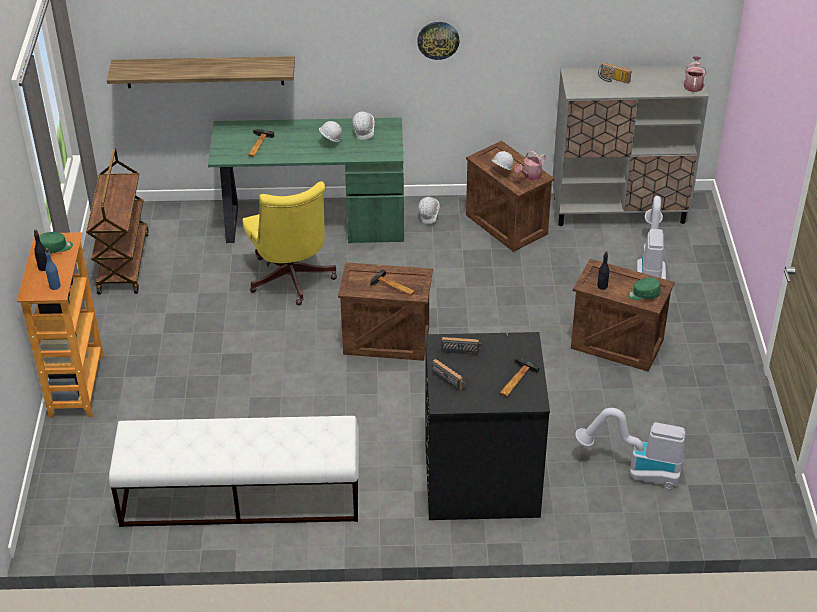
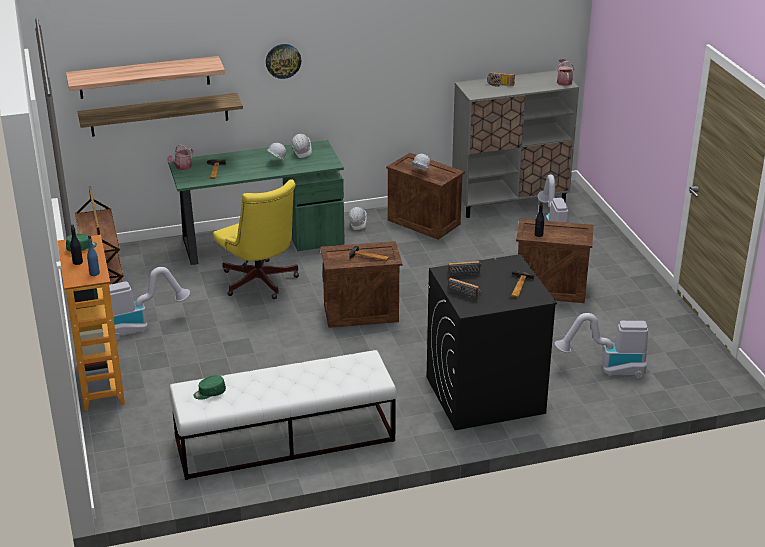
camera: 15 degrees left, 10 degrees down
wall clock [417,22,460,60] -> wall clock moved to [266,44,301,79]
watering can [515,151,546,180] -> watering can moved to [167,145,193,170]
green cap [627,278,661,300] -> green cap moved to [193,375,226,400]
none -> shelf [66,56,225,99]
none -> vacuum cleaner [109,267,190,340]

